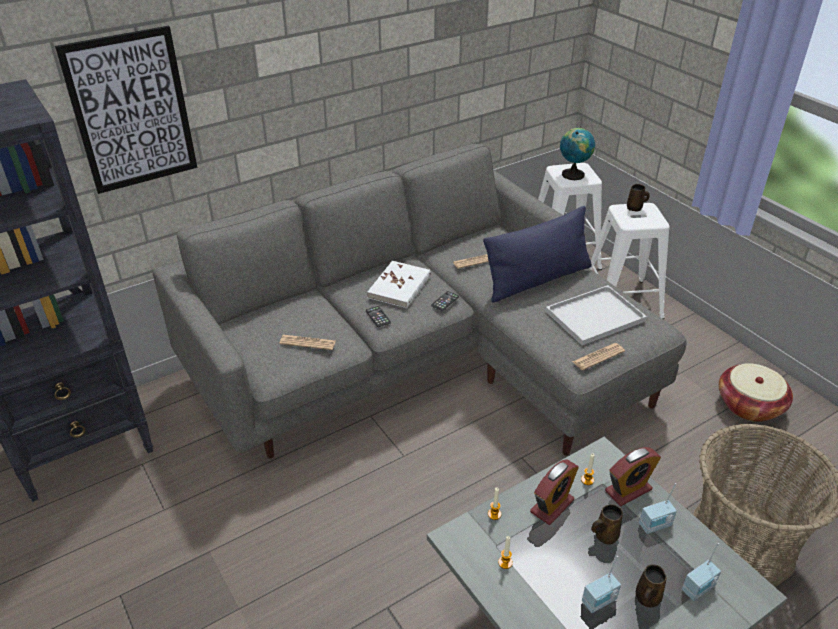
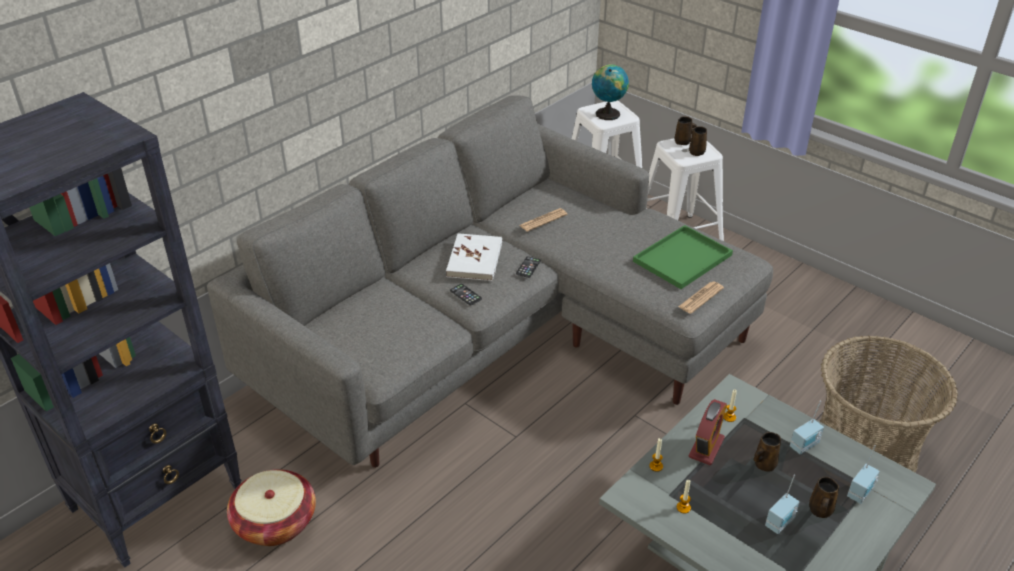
camera: 15 degrees left, 0 degrees up
picture [55,26,197,194] -> none
newspaper [279,335,336,350] -> none
blue pillow [483,206,592,303] -> none
white tray [545,285,647,345] -> green tray [633,225,733,289]
alarm clock [605,447,661,506] -> none
basket [719,363,793,422] -> basket moved to [227,469,316,546]
none -> brown mug [689,126,707,156]

